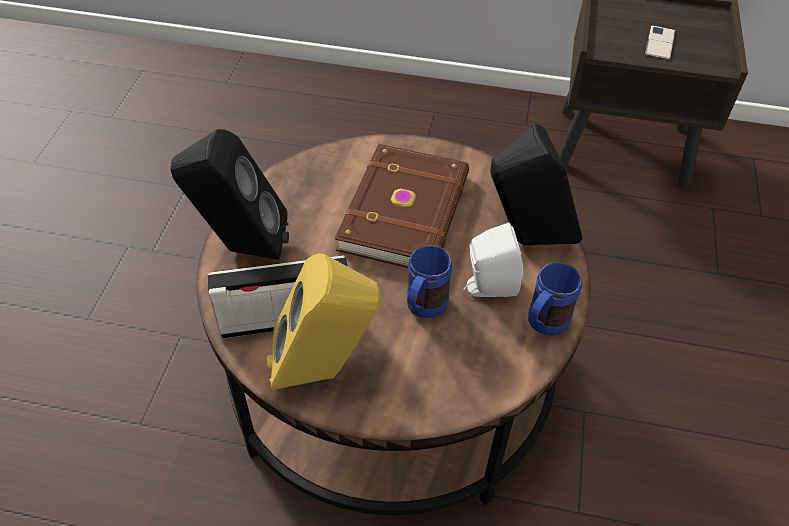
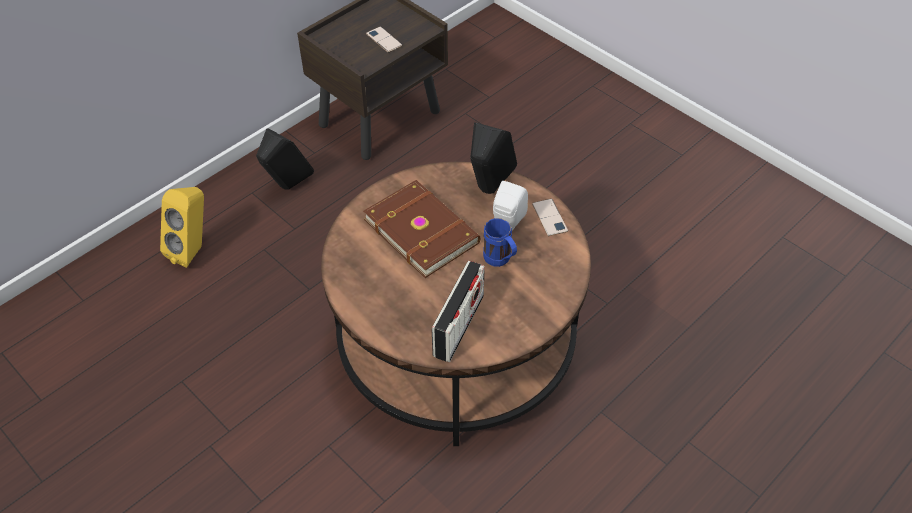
camera: 55 degrees left, 0 degrees up
black speaker [170,129,289,260] -> black speaker moved to [256,129,314,190]
yellow speaker [267,253,381,390] -> yellow speaker moved to [160,187,204,268]
blue mug [528,262,582,336] -> phone [532,199,568,236]

